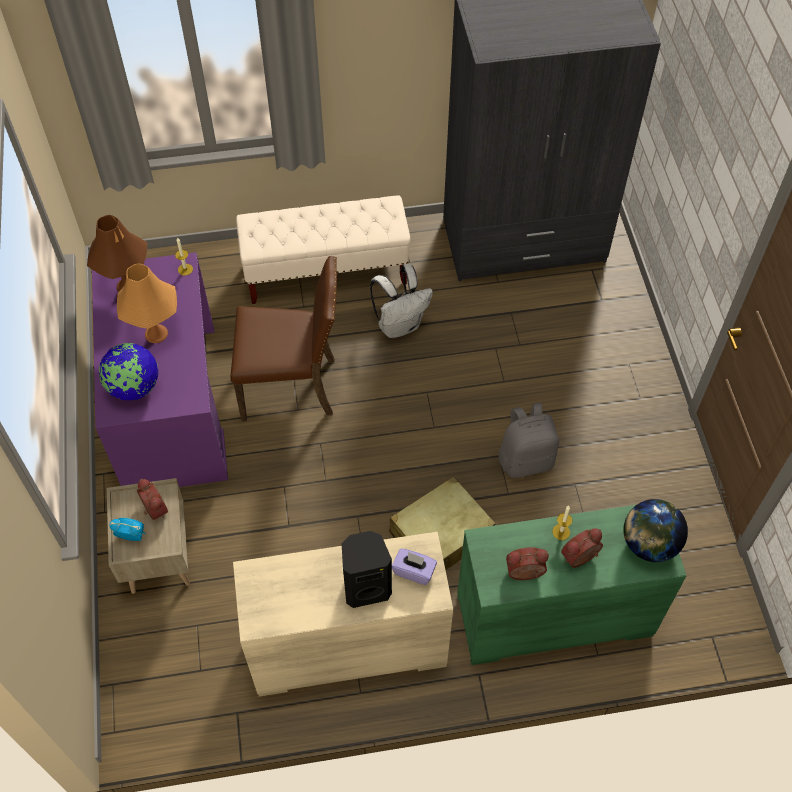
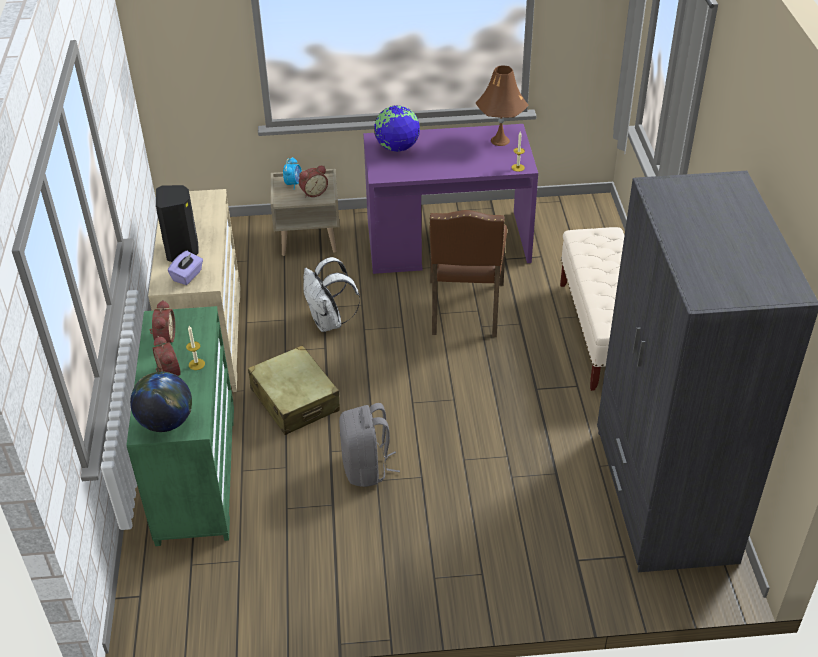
camera: 95 degrees right, 15 degrees down
orange table lamp [117,263,177,343] -> none
white backpack [370,264,433,338] -> white backpack moved to [303,257,360,332]

